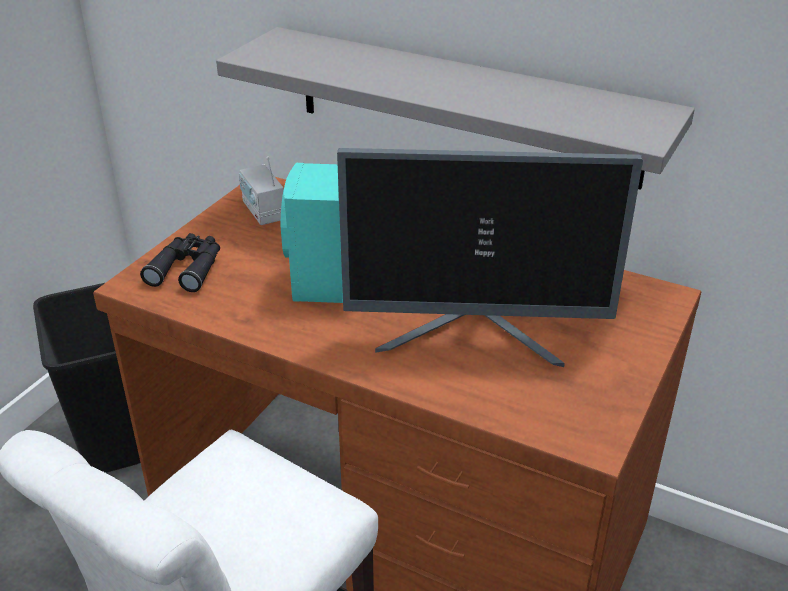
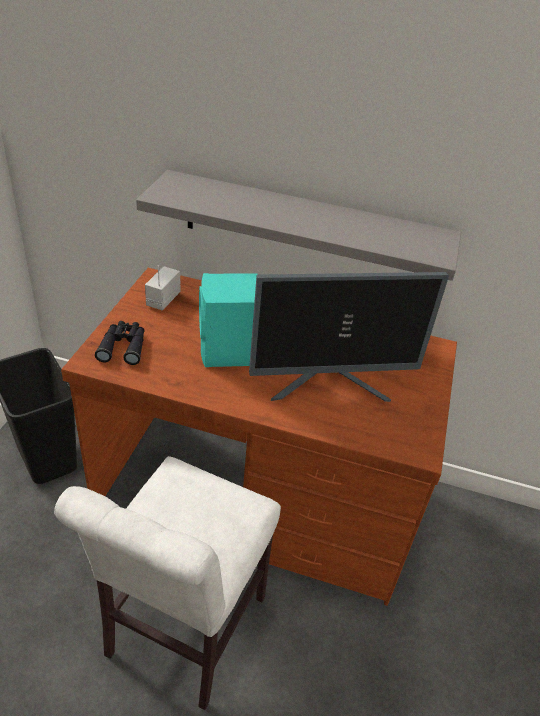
camera: 15 degrees left, 5 degrees up
radio [239,157,284,225] -> radio turned 60 degrees clockwise [145,266,181,310]

